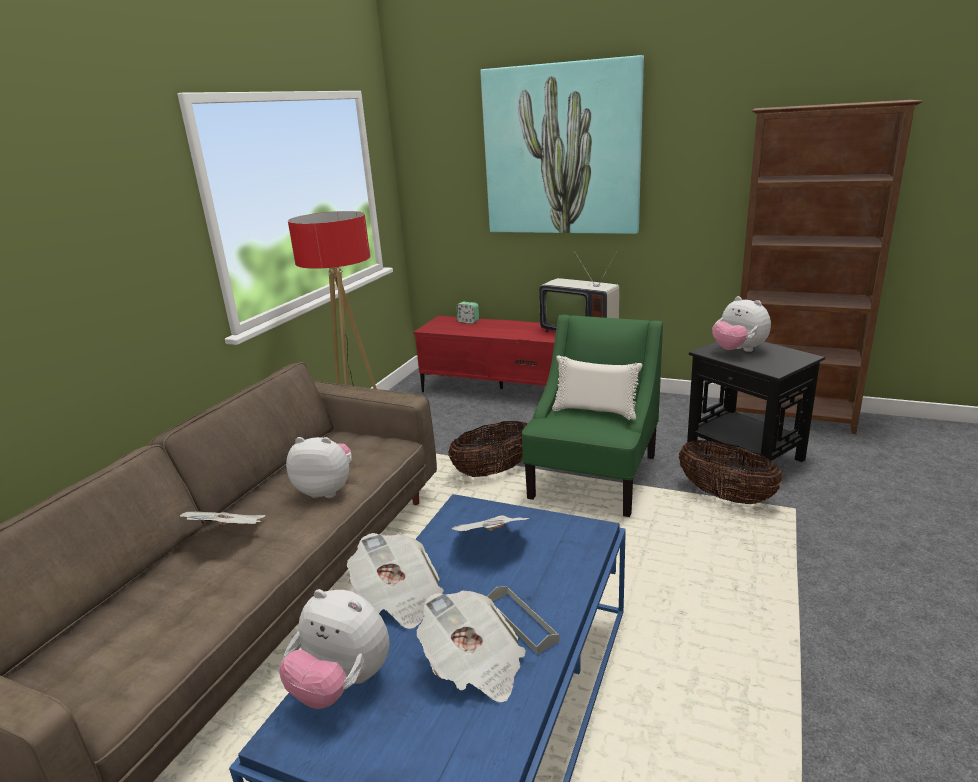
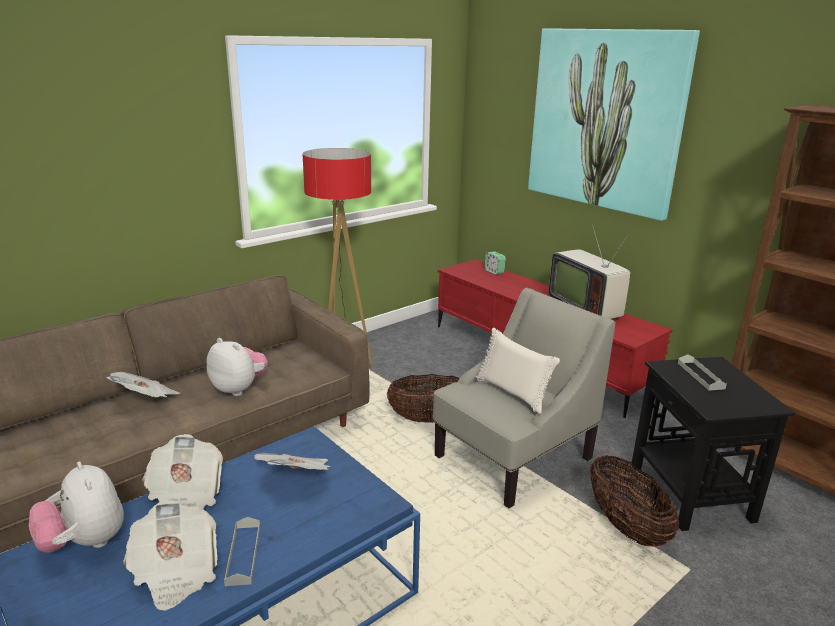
camera: 25 degrees right, 0 degrees up
green armchair [522,315,663,517] -> grey armchair [432,288,616,508]
plush toy [712,296,771,352] -> grey tray [678,354,727,390]

